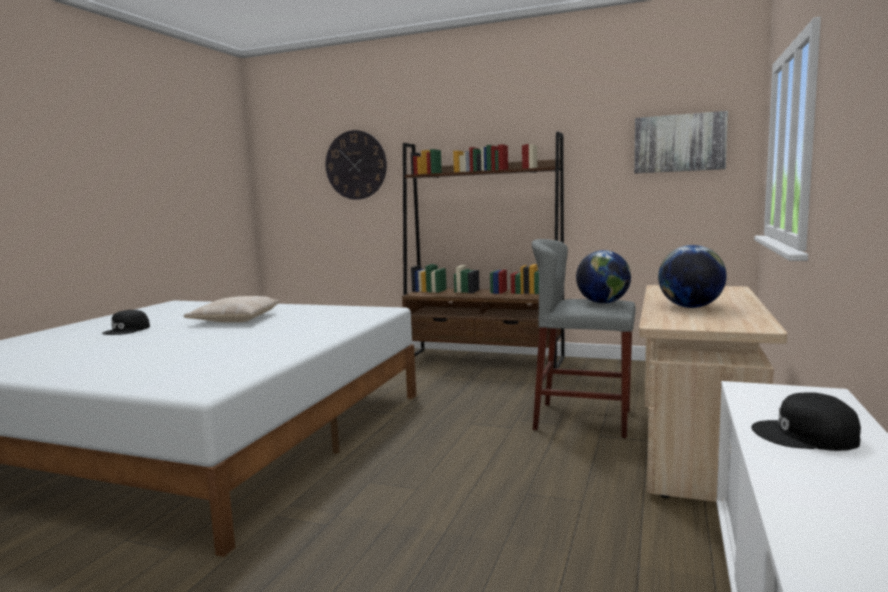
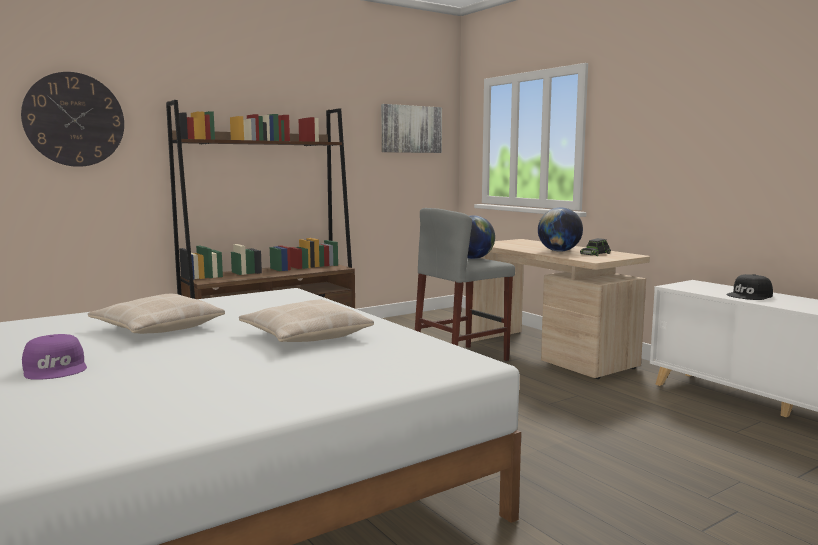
camera: 55 degrees left, 0 degrees up
black cap [102,310,150,335] -> purple cap [22,334,87,380]
none -> beige pillow [239,300,374,342]
none -> black toy car [580,238,611,256]

